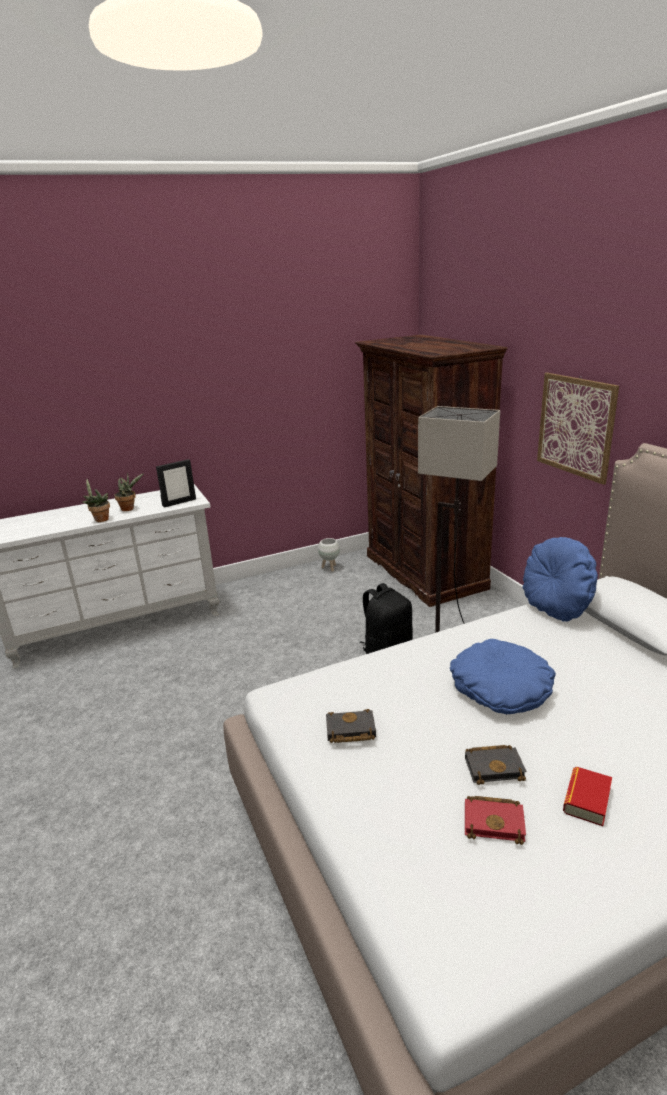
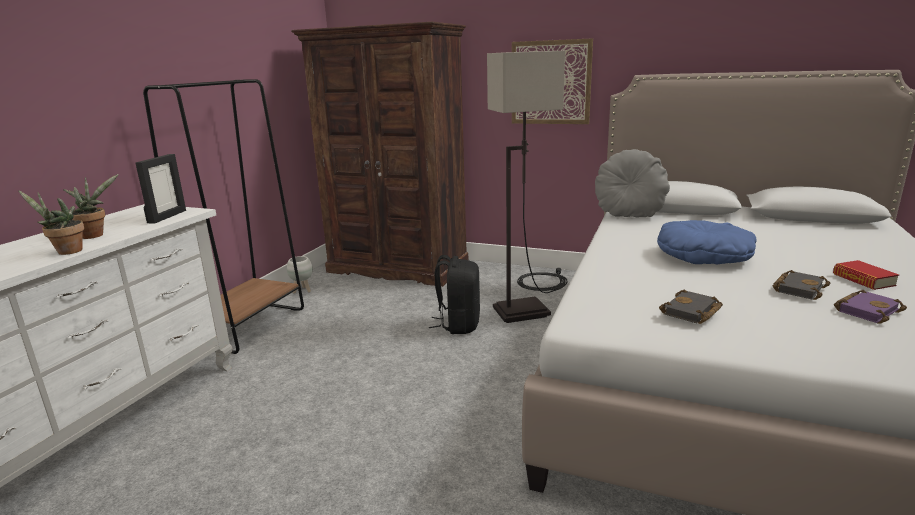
camera: 45 degrees left, 5 degrees down
red book [465,796,526,845] -> purple book [834,290,907,324]
blue pillow [523,537,598,622] -> grey pillow [595,149,670,217]
none -> clothes rack [143,79,304,354]

